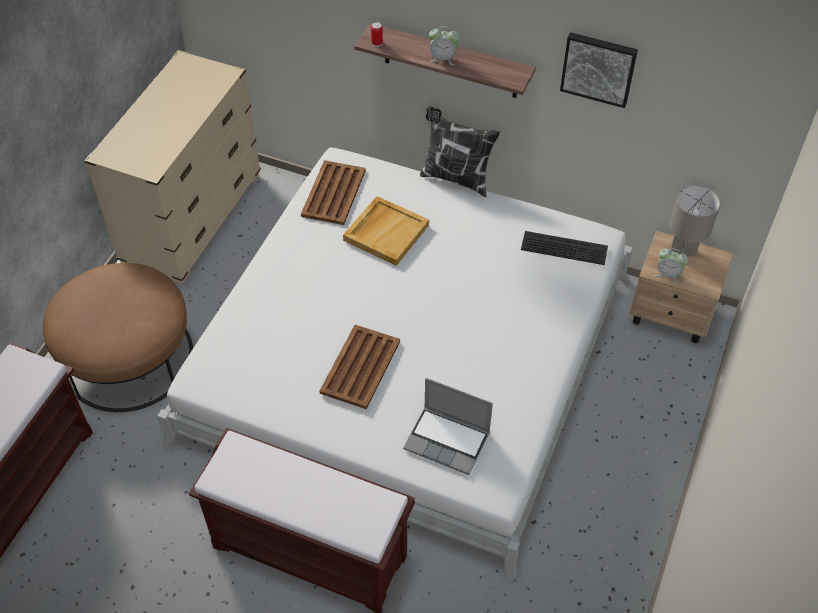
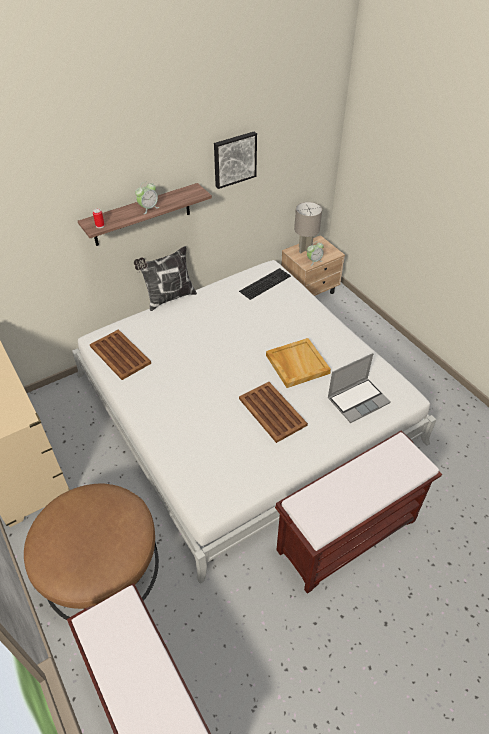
camera: 55 degrees left, 5 degrees down
beige tray [343,196,429,266] -> beige tray moved to [266,338,331,388]

